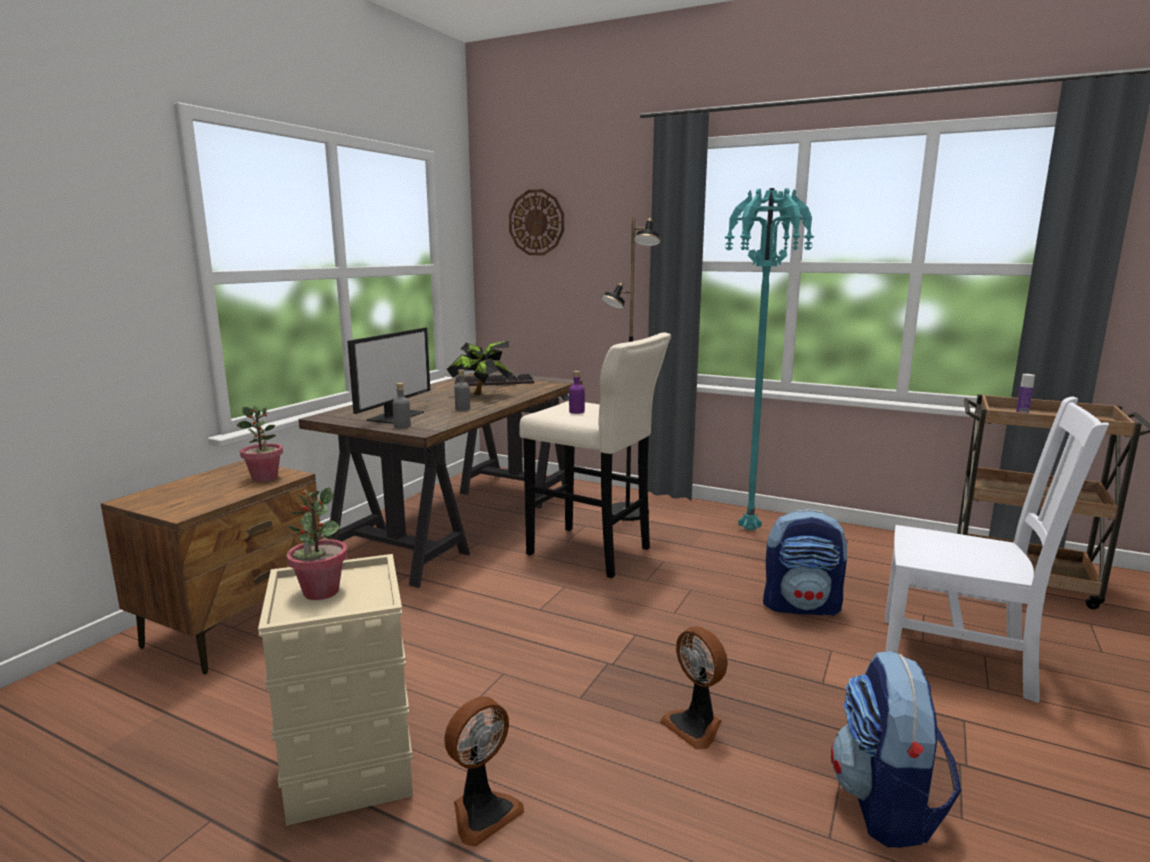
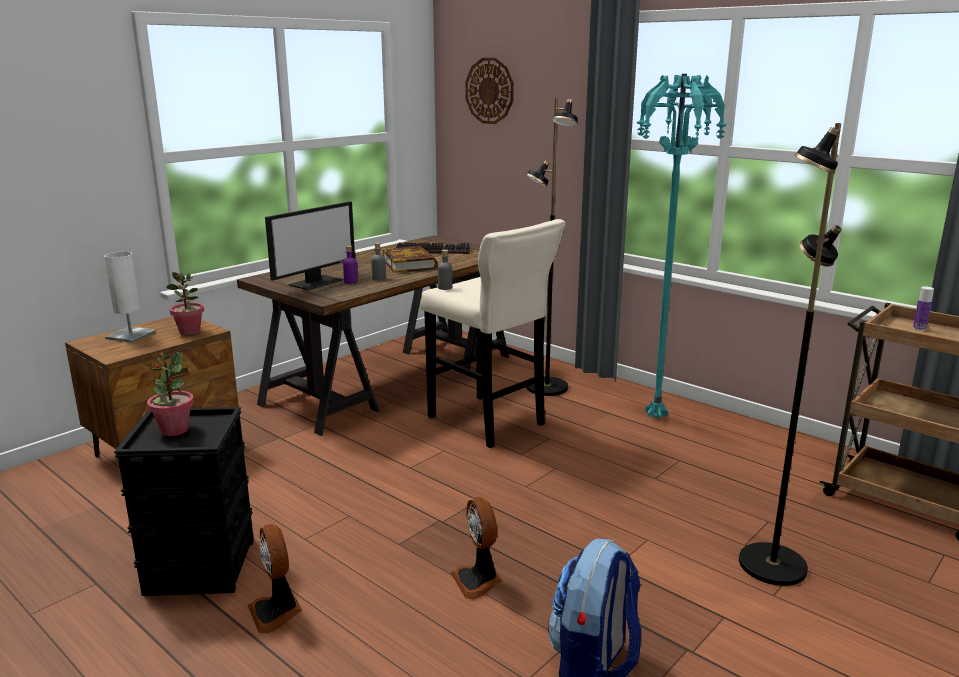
camera: 15 degrees right, 5 degrees up
beige storage box [258,554,413,826] -> black storage box [114,407,254,596]
grey bottle [393,383,411,428] -> grey bottle moved to [438,250,452,290]
fan [444,697,524,847] -> fan turned 90 degrees clockwise [248,524,302,634]
potted plant [447,341,514,395] -> book [382,246,437,273]
purple bottle [569,371,585,414] -> purple bottle moved to [343,246,358,284]
backpack [763,509,848,616] -> none
white chair [885,397,1109,703] -> black floor lamp [739,123,842,586]
none -> white table lamp [104,252,156,343]

